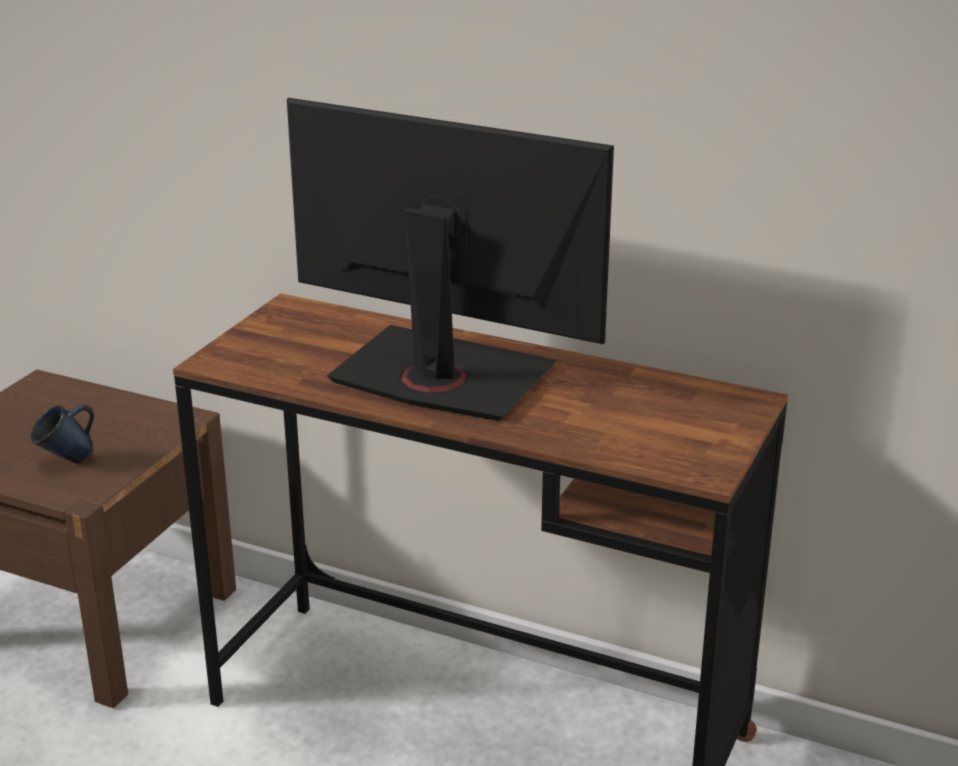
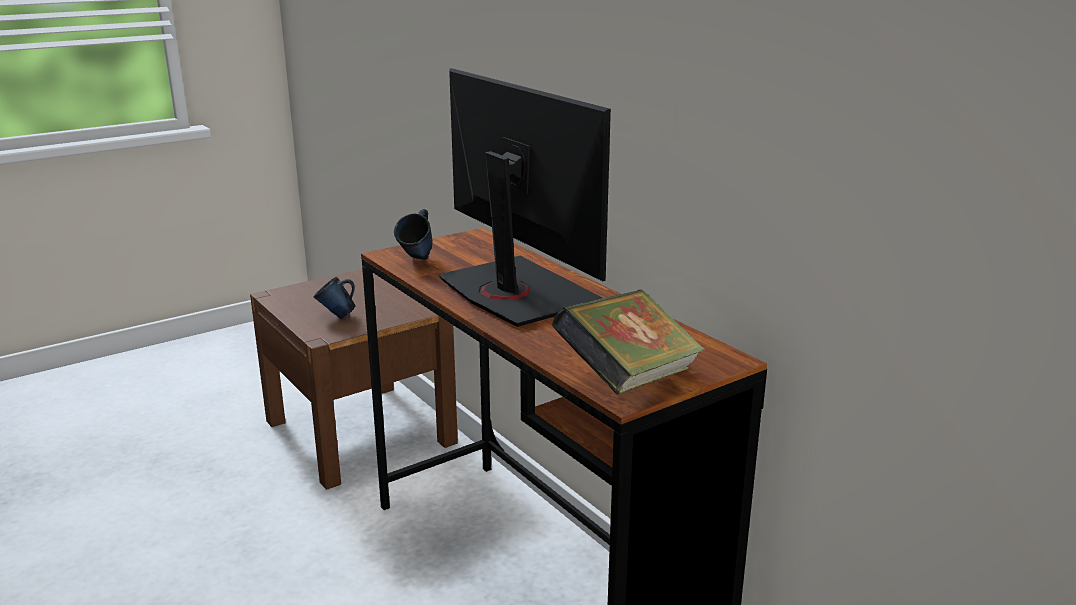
camera: 30 degrees right, 5 degrees down
none -> blue mug [394,209,433,260]
none -> book [551,289,705,395]

